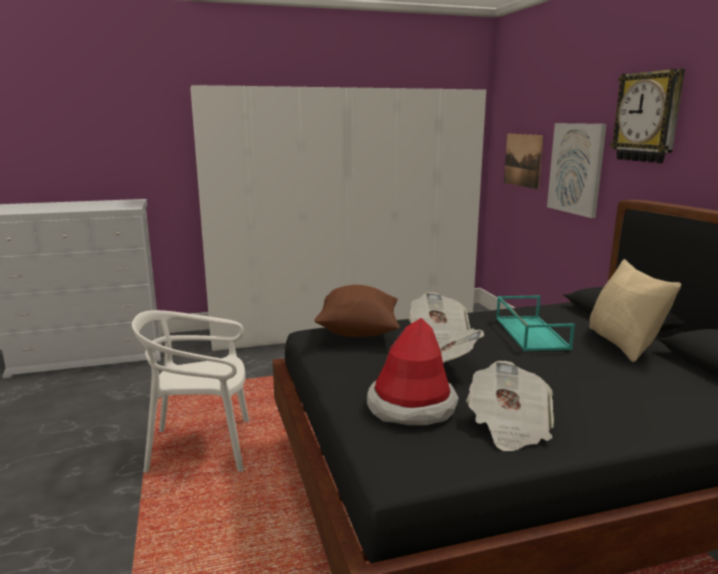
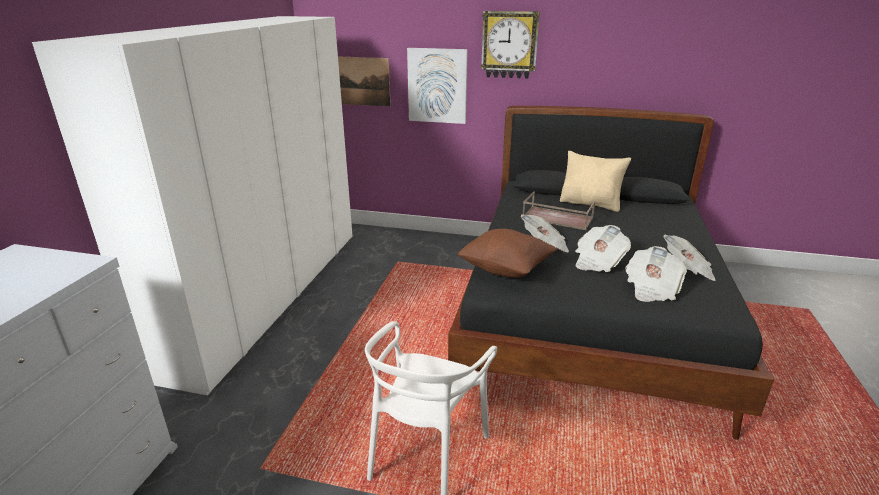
camera: 60 degrees left, 10 degrees up
hat [367,318,459,425] -> newspaper [625,246,687,302]
turquoise tray [496,296,575,351] -> brown tray [523,191,595,230]

